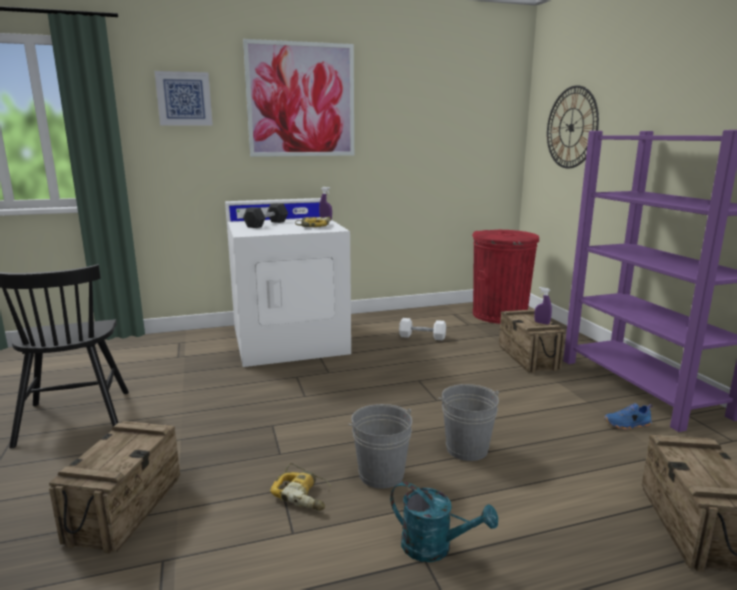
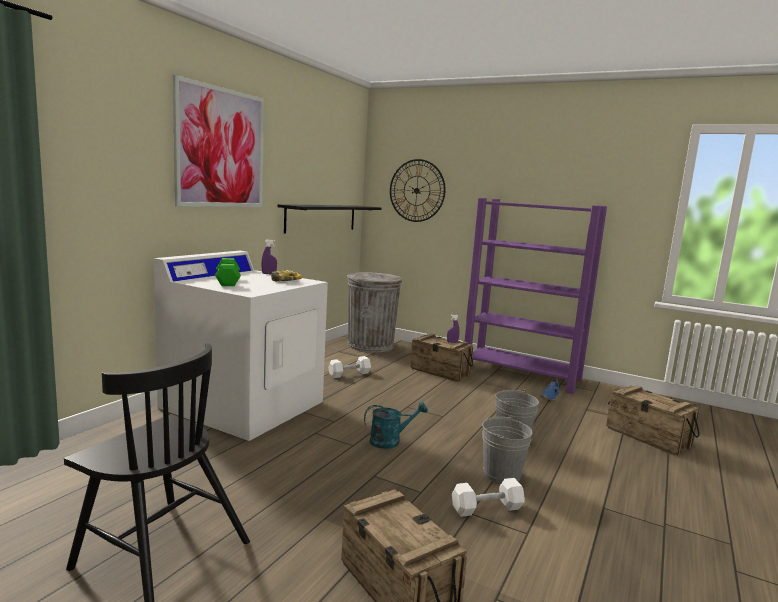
camera: 45 degrees left, 5 degrees down
picture [154,71,213,126] -> none
black dumbbell [243,203,288,228] -> green dumbbell [215,258,241,286]
power drill [270,463,331,511] -> white dumbbell [452,478,525,517]
turquoise watering can [390,482,498,562] -> turquoise watering can moved to [364,401,428,449]
red trash can [472,230,539,324] -> grey trash can [347,272,402,353]
none -> black shelf [277,204,381,234]

